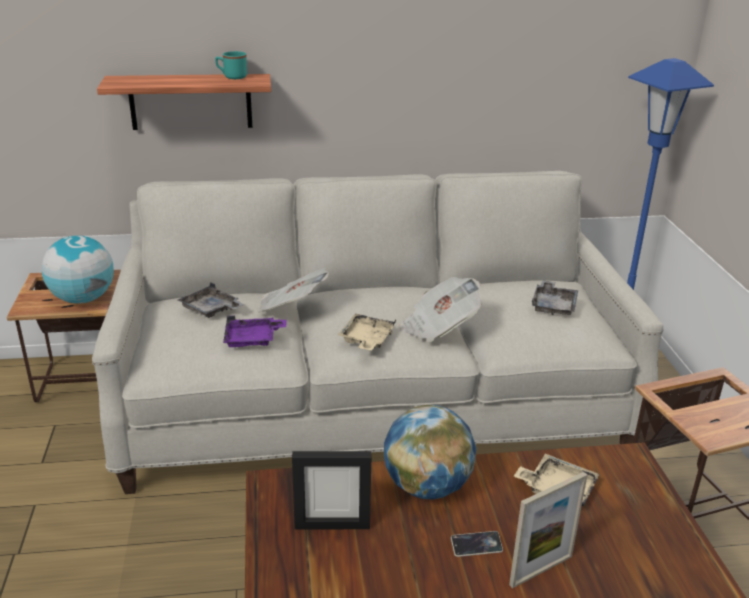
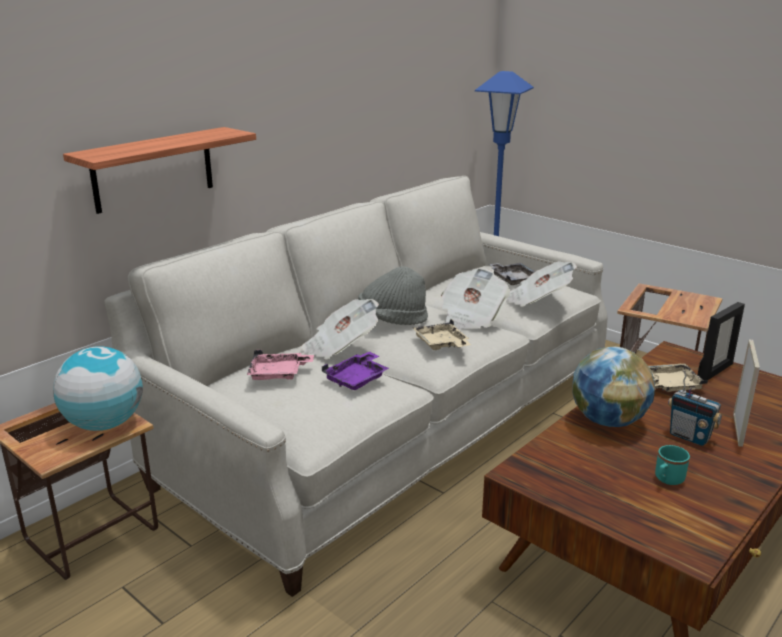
camera: 40 degrees left, 5 degrees down
grey tray [178,282,244,318] -> pink tray [247,350,314,380]
turquoise mug [215,51,247,79] -> turquoise mug moved to [655,445,690,485]
picture frame [292,451,371,530] -> picture frame moved to [698,302,745,380]
phone [451,531,503,557] -> radio [668,370,722,446]
none -> grey hat [358,266,428,325]
none -> newspaper [506,261,577,307]

